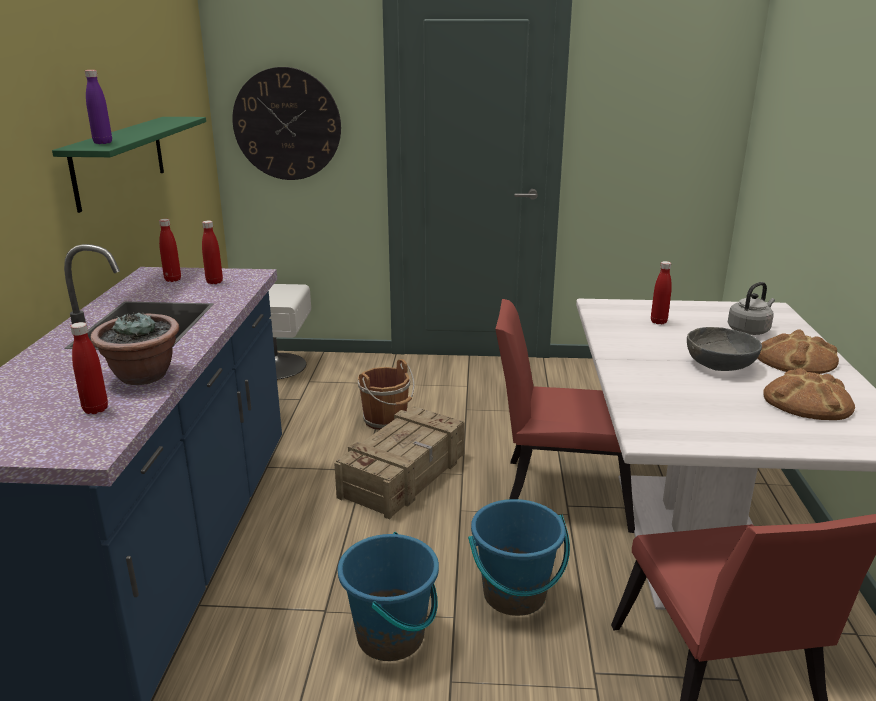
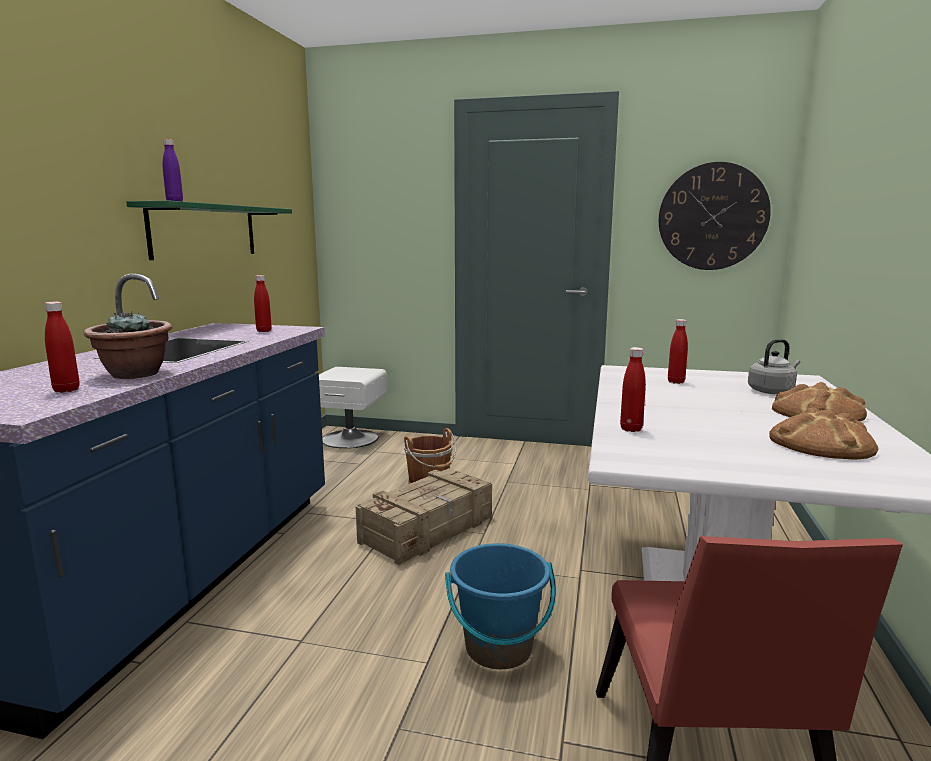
camera: 10 degrees right, 10 degrees down
red bottle [159,219,181,282] -> red bottle moved to [620,347,646,432]
wall clock [232,67,341,180] -> wall clock moved to [659,162,771,270]
blue bucket [338,532,439,661] -> none
red chair [495,299,635,533] -> none
grey bowl [687,327,762,371] -> none

